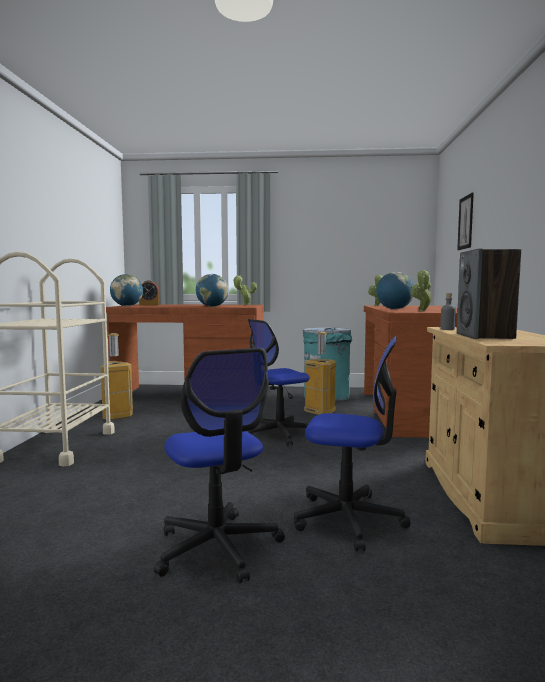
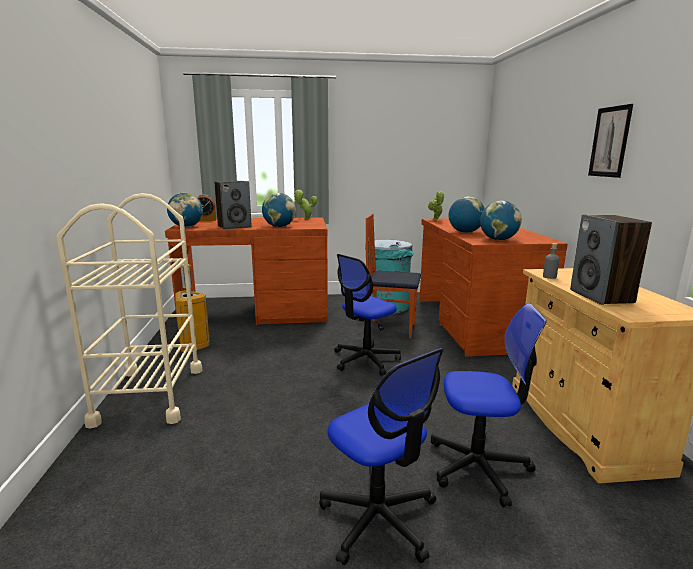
camera: 10 degrees left, 10 degrees up
trash can [304,332,336,415] -> chair [366,214,421,338]
potted plant [411,270,433,312] -> globe [480,201,522,240]
picture [457,193,474,250] -> picture moved to [588,104,633,178]
none -> speaker [215,181,252,229]

